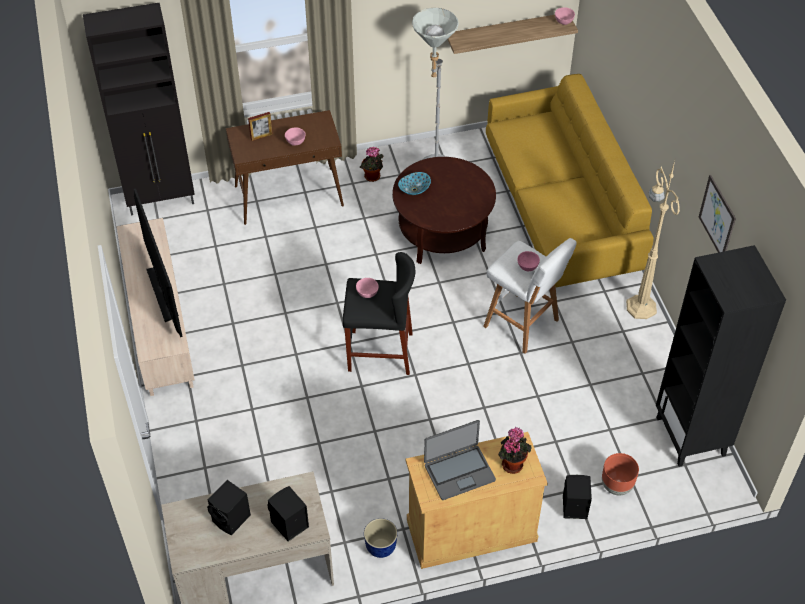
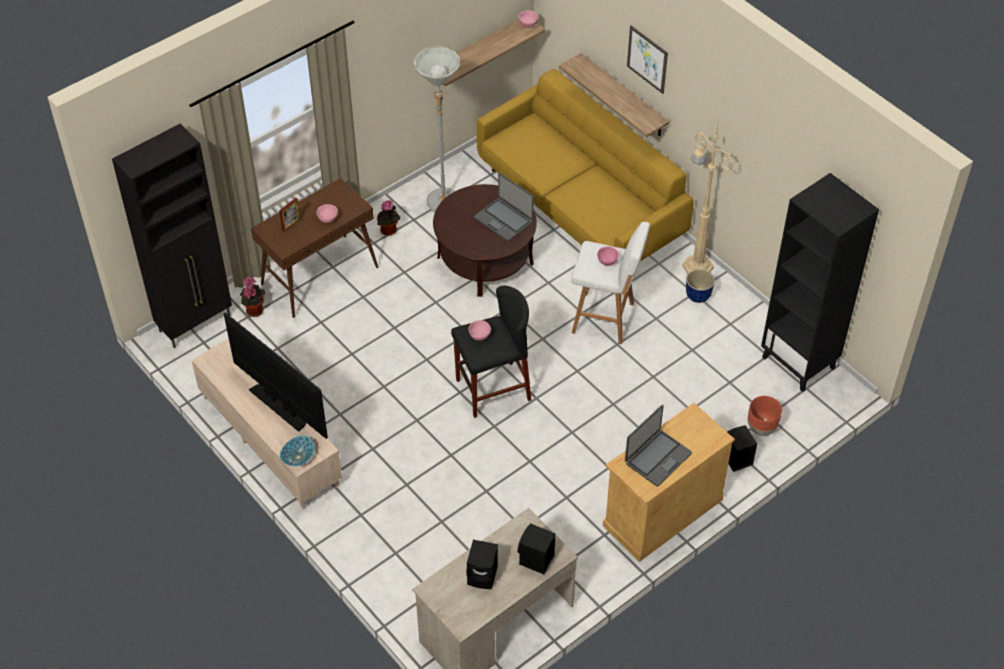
camera: 25 degrees left, 0 degrees up
planter [364,518,398,558] -> planter moved to [686,269,715,303]
bowl [398,172,431,195] -> bowl moved to [280,436,314,466]
potted plant [498,427,532,474] -> potted plant moved to [240,277,265,317]
picture [699,175,736,253] -> picture moved to [627,25,668,94]
none -> laptop [474,173,534,242]
none -> shelf [559,53,669,137]

